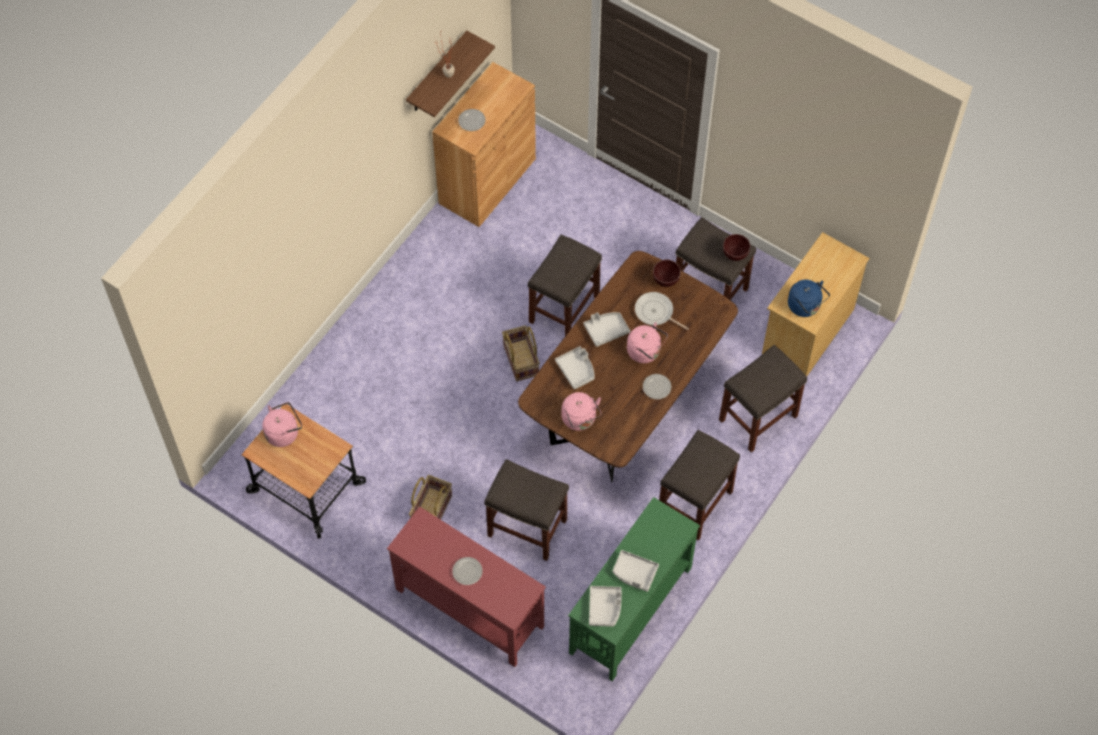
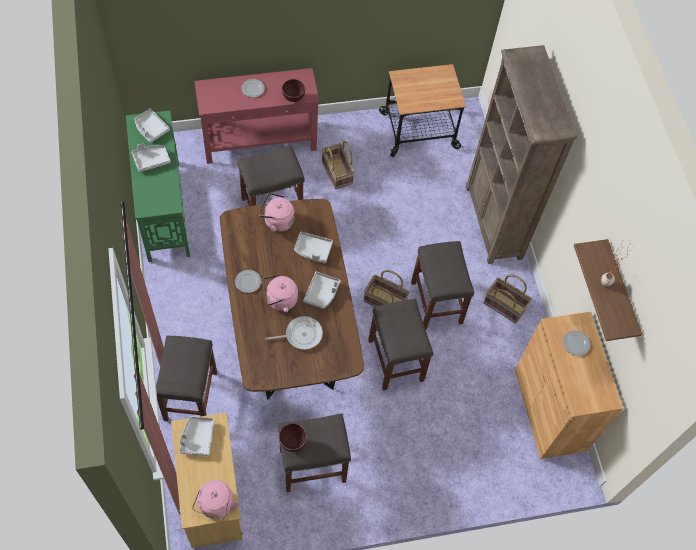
camera: 130 degrees right, 0 degrees up
pink kettle [262,402,302,447] -> pink kettle moved to [192,480,239,519]
brown bowl [653,260,681,287] -> brown bowl moved to [282,79,305,102]
grey stool [659,430,740,541] -> grey stool moved to [411,241,474,330]
blue kettle [788,280,830,317] -> grey tray [179,416,215,456]
none -> brown bookcase [466,45,577,264]
none -> basket [483,274,532,324]

